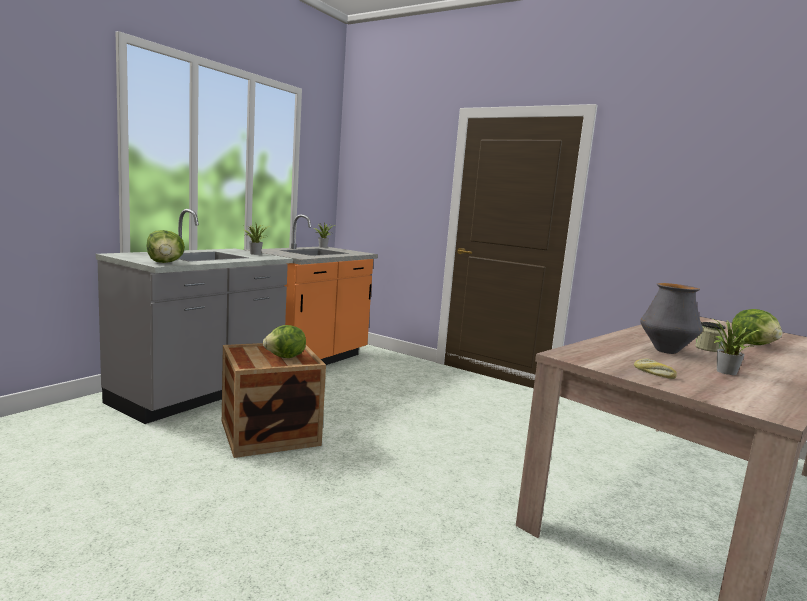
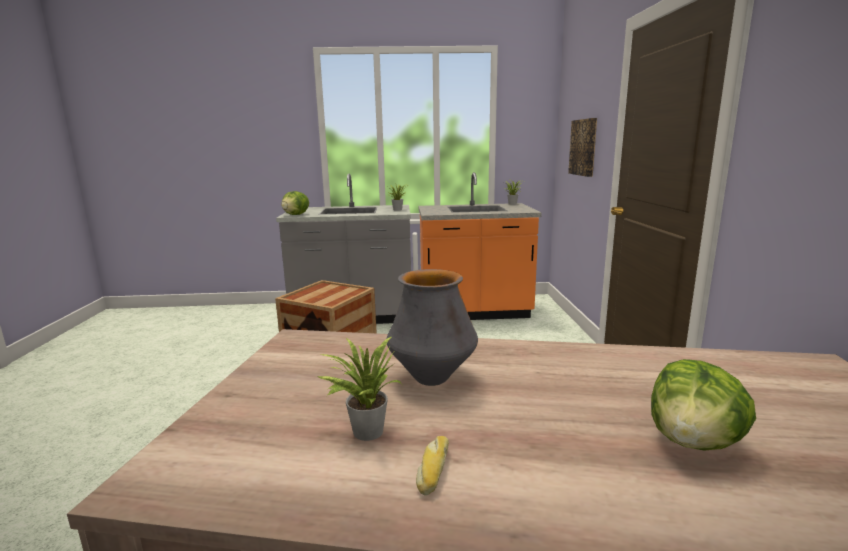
camera: 55 degrees right, 5 degrees up
lettuce [263,325,306,358] -> none
bread [634,359,677,379] -> bread moved to [416,436,449,496]
jar [695,322,726,352] -> none
none -> picture [568,118,597,177]

